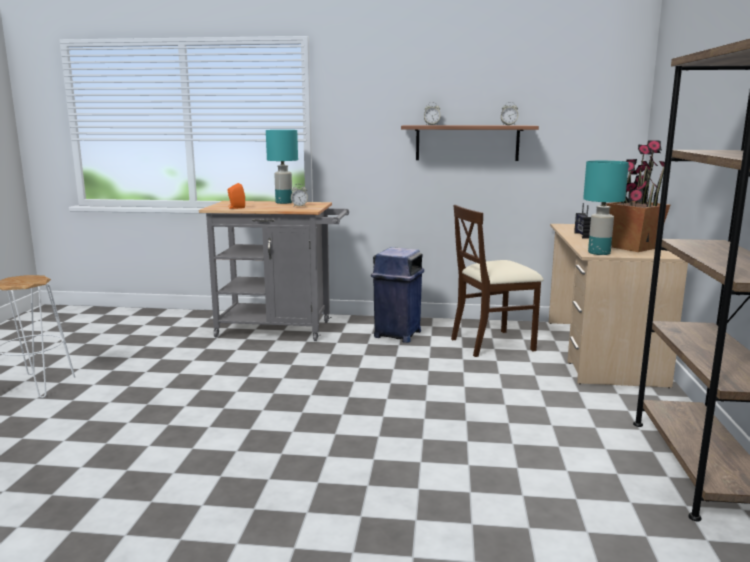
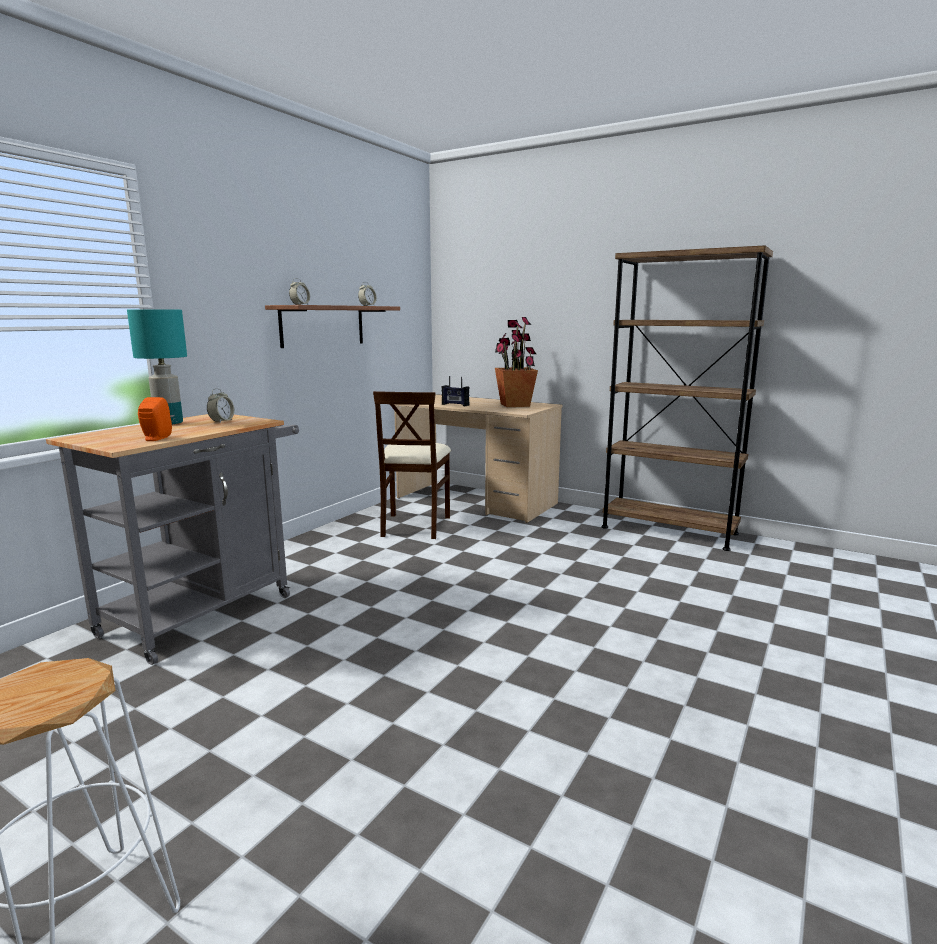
camera: 65 degrees left, 0 degrees up
blue trash can [371,247,424,343] -> none
turquoise table lamp [583,161,629,255] -> none

